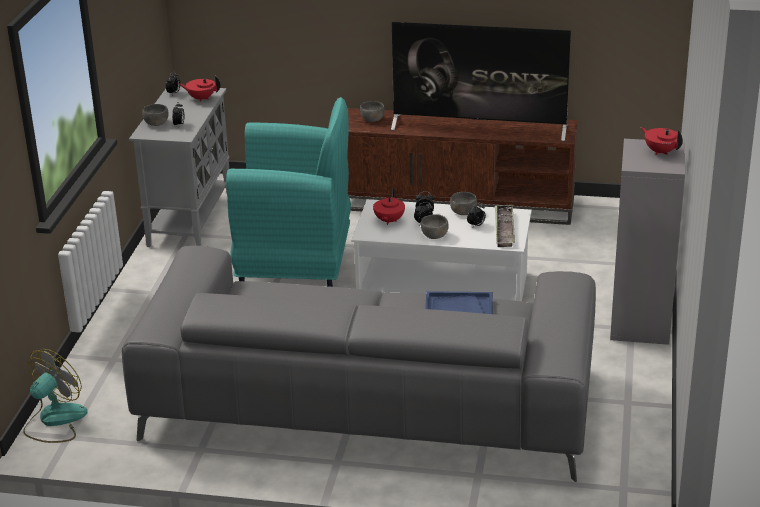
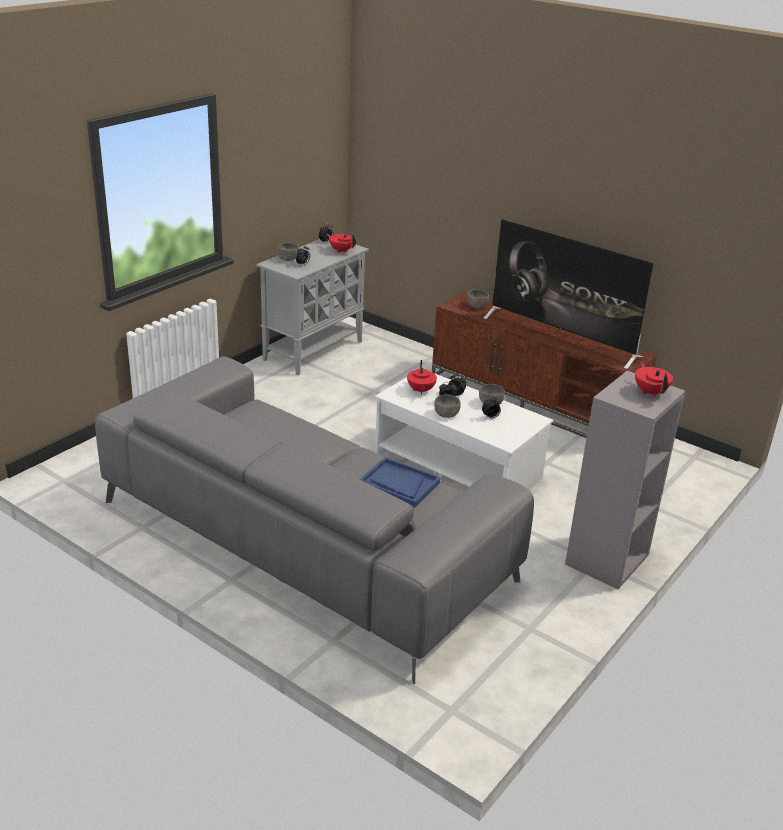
camera: 25 degrees right, 0 degrees up
fan [23,349,88,443] -> none
turquoise armchair [226,97,351,287] -> none
red teapot [373,188,405,225] -> red teapot turned 45 degrees counterclockwise [407,360,437,395]
tray [495,204,515,247] -> none

